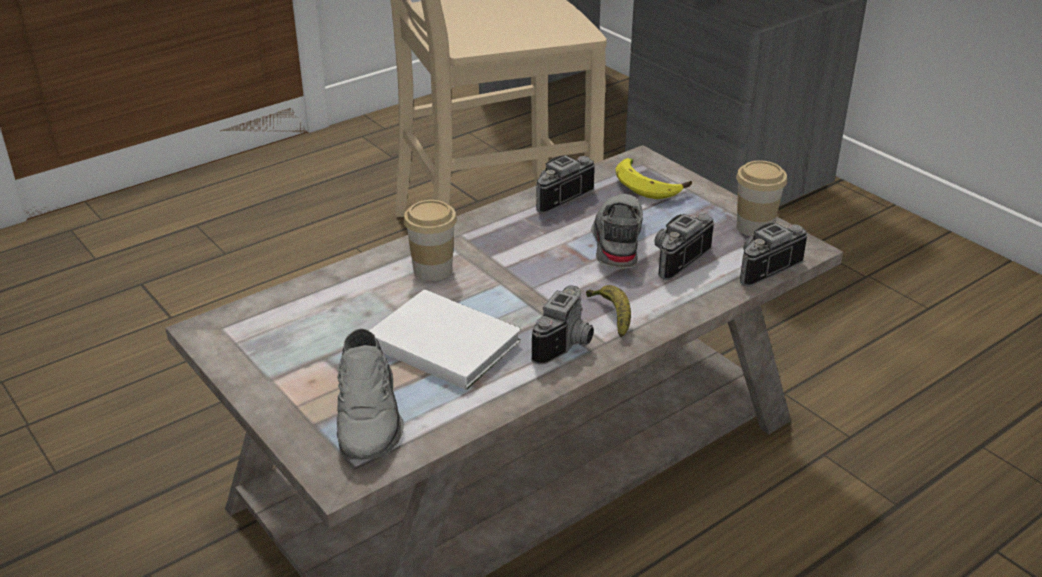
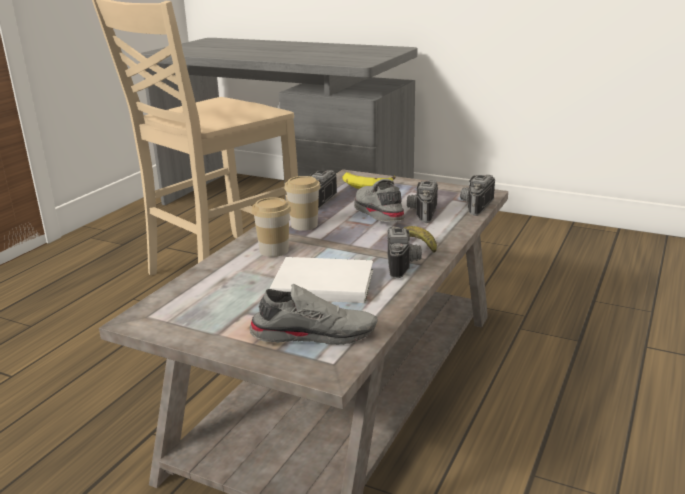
camera: 25 degrees left, 10 degrees down
grey shoe [337,328,404,460] -> grey shoe turned 60 degrees counterclockwise [250,284,377,345]
cup [736,161,787,236] -> cup moved to [284,176,321,231]

